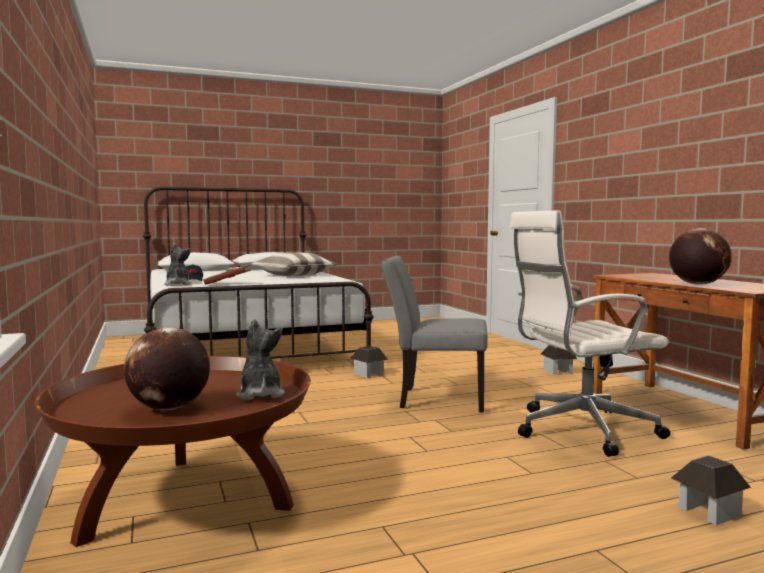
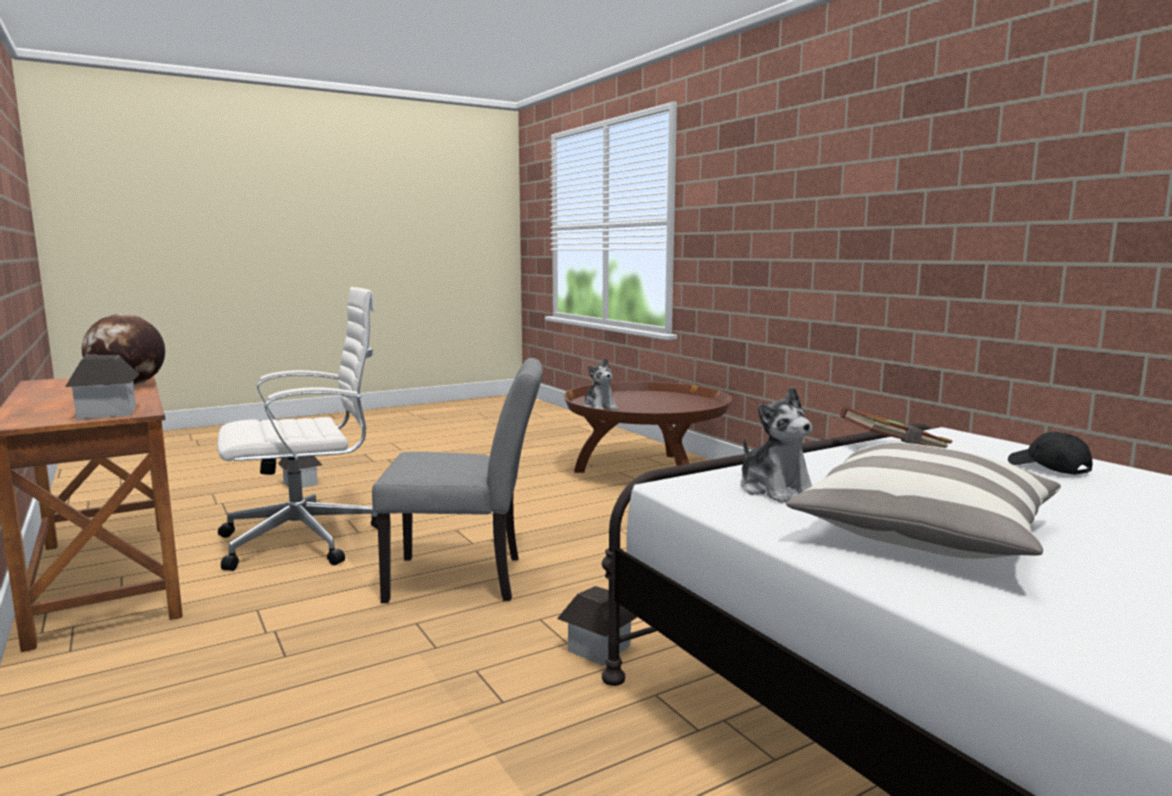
camera: 170 degrees right, 5 degrees up
globe [124,327,210,410] -> none
plush toy [164,243,192,286] -> plush toy moved to [741,387,813,503]
toy house [541,345,577,375] -> toy house moved to [65,355,139,420]

